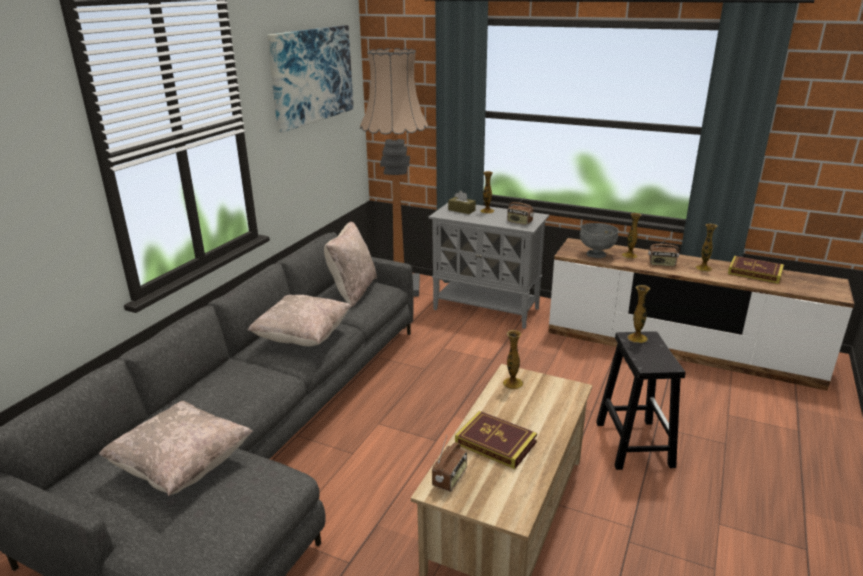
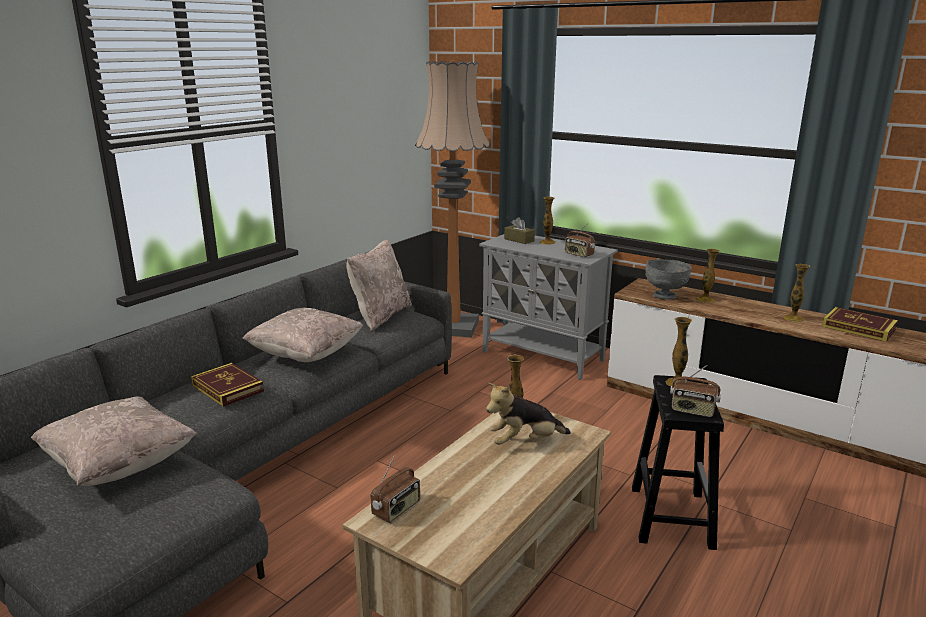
camera: 10 degrees right, 5 degrees down
picture [267,25,354,133] -> none
book [455,411,537,469] -> book moved to [191,363,264,407]
radio [648,235,679,267] -> radio moved to [670,365,721,417]
none -> plush toy [486,383,571,445]

